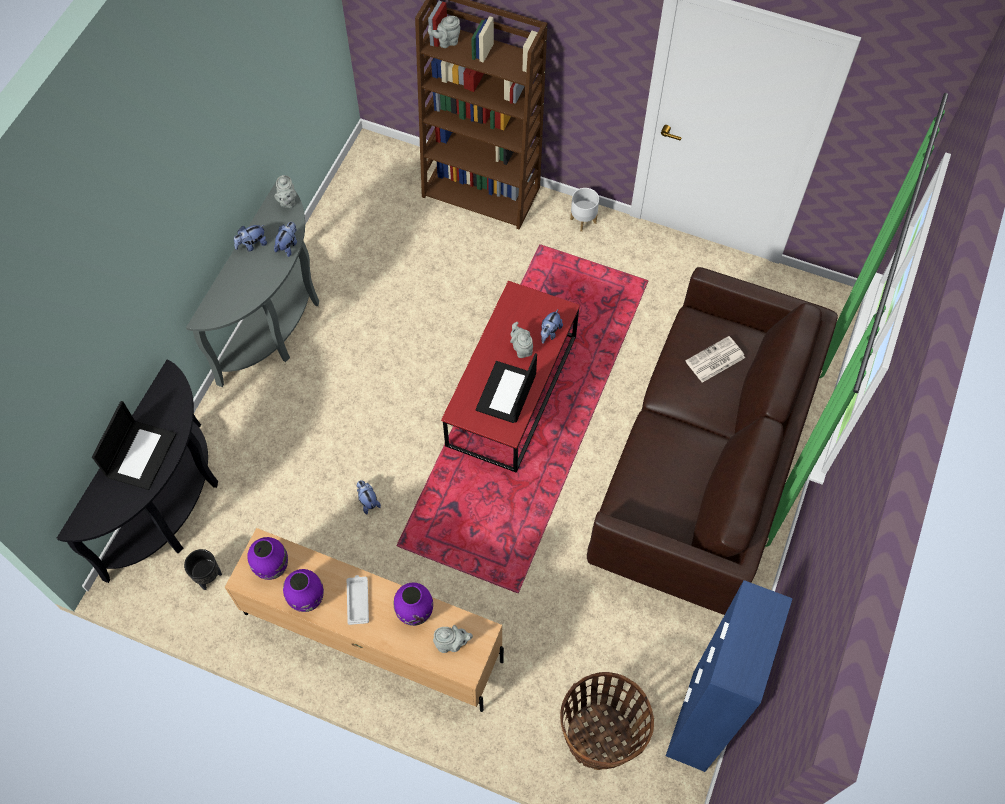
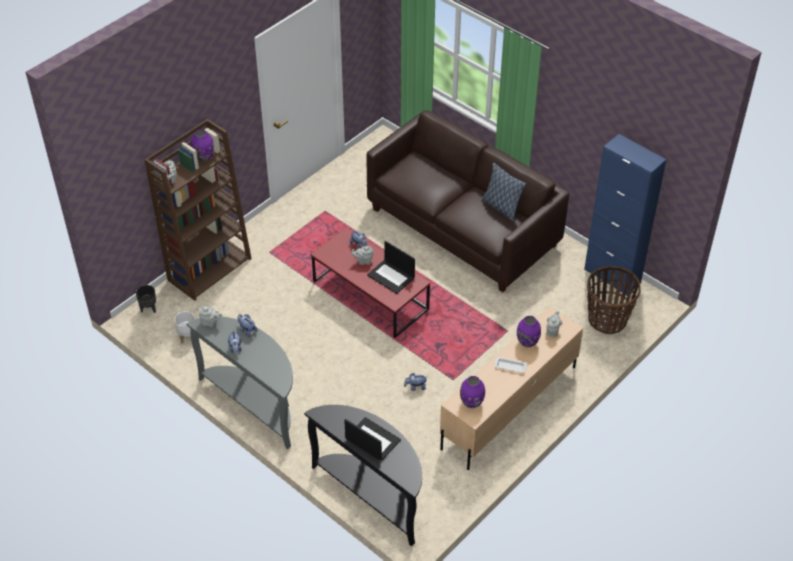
camera: 70 degrees left, 15 degrees down
black planter [184,549,222,590] -> black planter moved to [136,285,156,313]
purple vase [283,569,324,612] -> purple vase moved to [191,130,214,162]
white planter [570,188,599,232] -> white planter moved to [174,311,195,343]
newspaper [686,336,745,383] -> none
none -> pillow [482,163,526,222]

